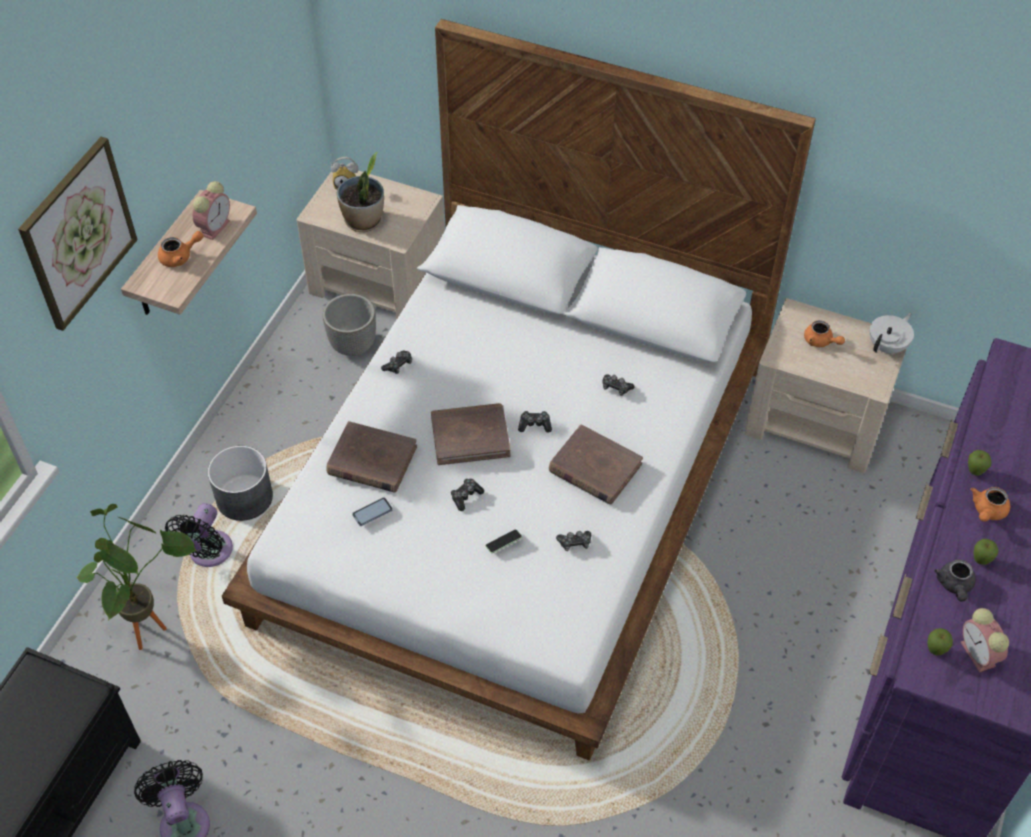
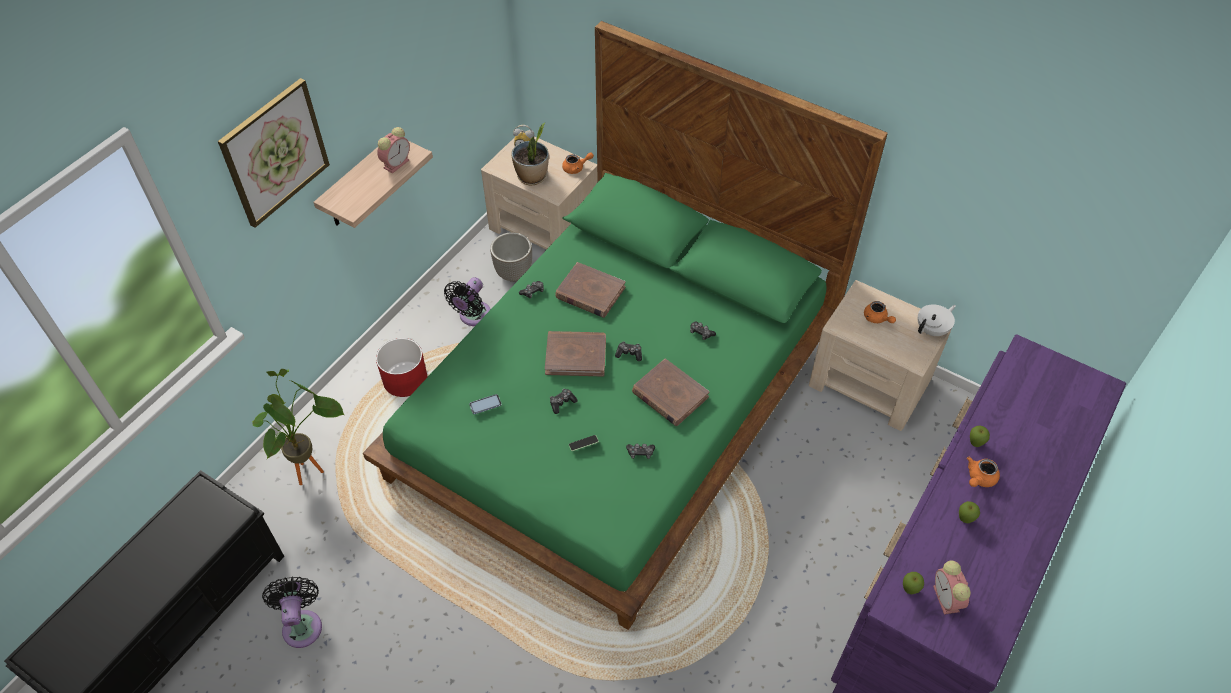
camera: 10 degrees right, 0 degrees up
orange teapot [158,231,203,267] -> orange teapot moved to [562,152,594,174]
black fan [165,503,233,567] -> black fan moved to [444,277,491,326]
grey planter [208,446,273,521] -> red planter [376,338,427,397]
white bed [222,19,816,761] -> green bed [363,21,888,630]
brown book [326,421,417,493] -> brown book moved to [555,262,626,318]
grey teapot [934,560,976,602] -> none

